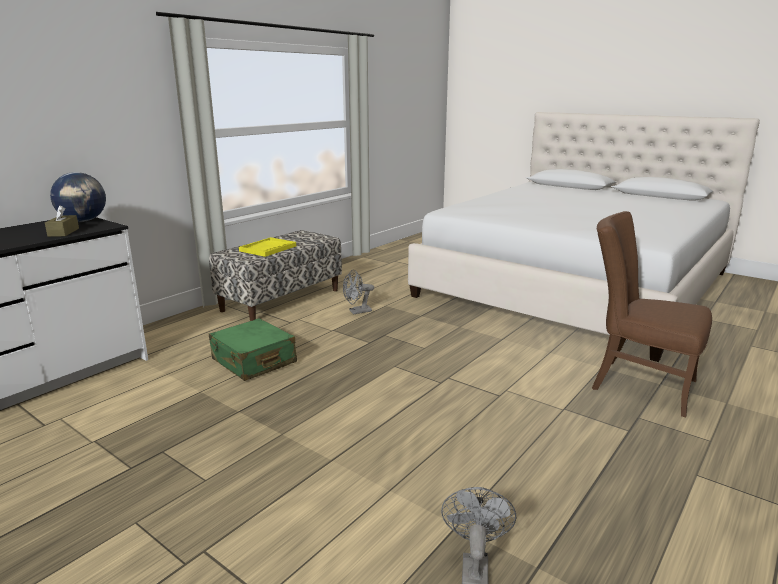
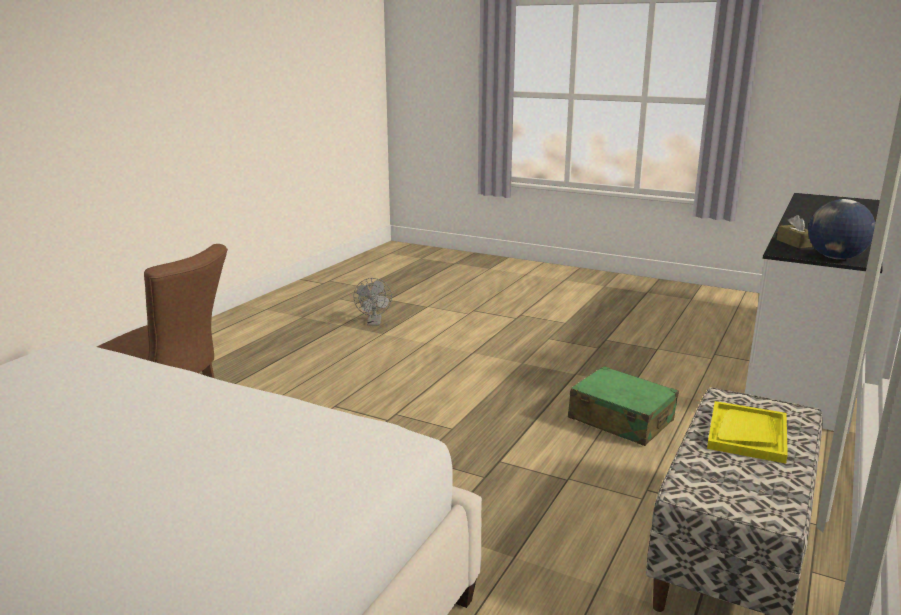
camera: 170 degrees right, 0 degrees up
grey fan [343,270,374,314] -> none

